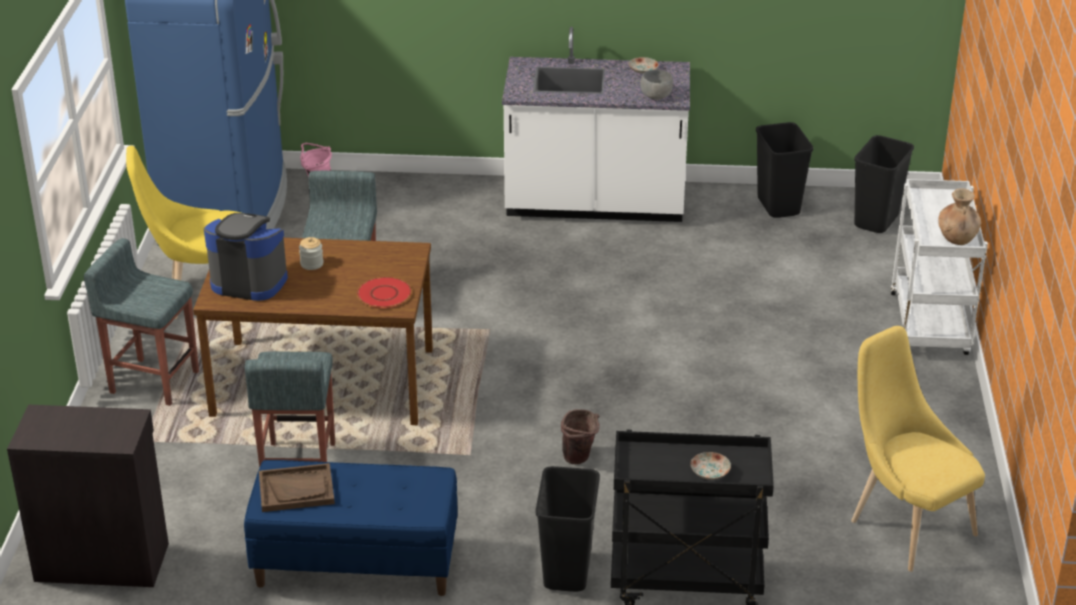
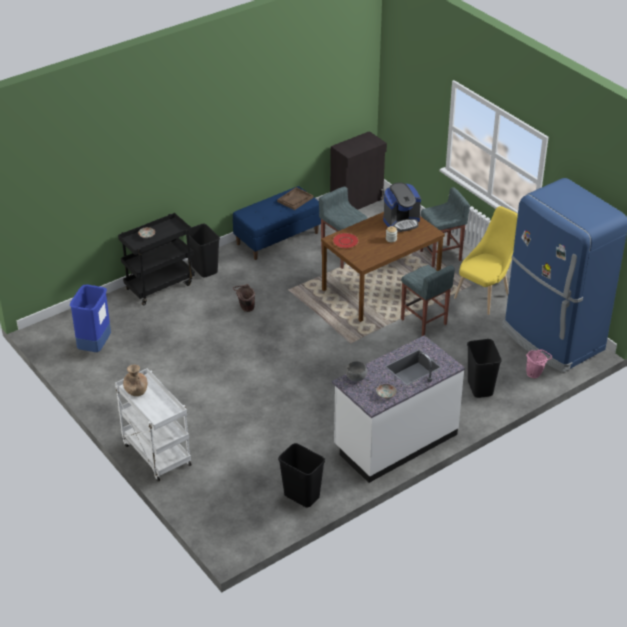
camera: 140 degrees right, 5 degrees up
yellow chair [851,326,985,572] -> blue trash can [70,284,111,352]
black trash can [854,135,914,233] -> black trash can moved to [467,339,502,398]

